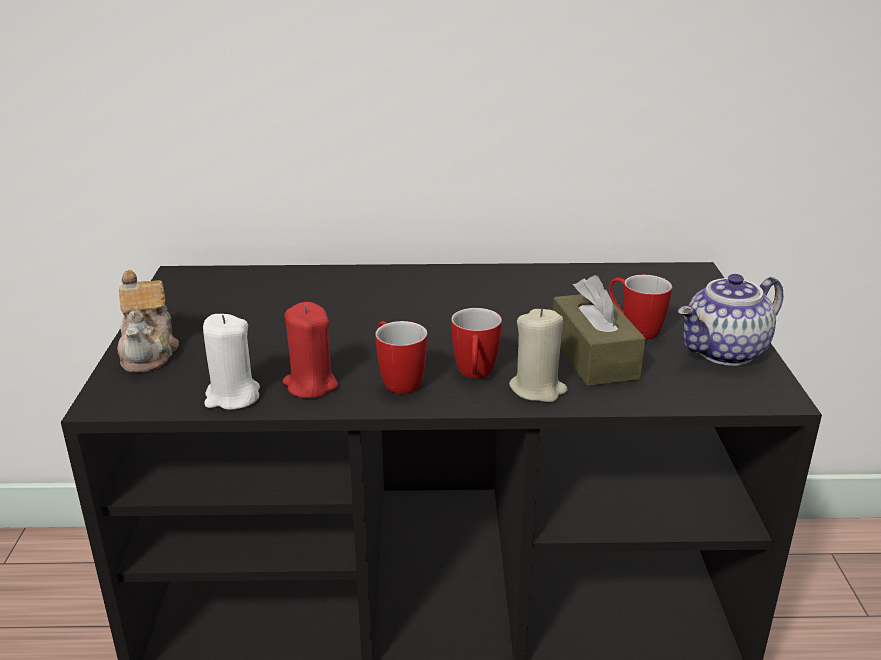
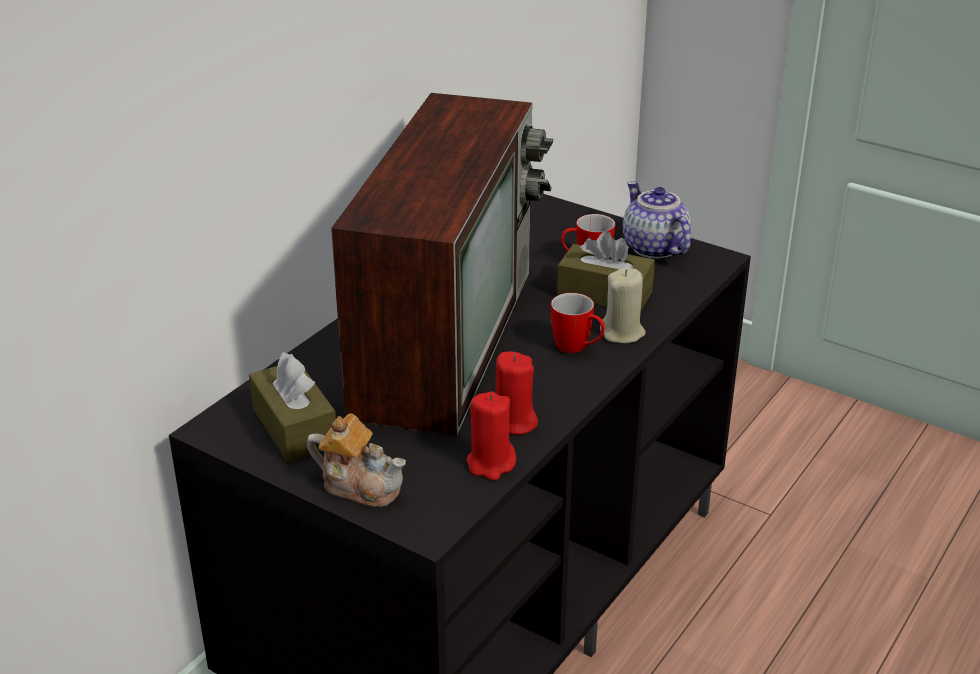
camera: 55 degrees left, 5 degrees up
white candle [203,314,260,410] -> red candle [466,392,516,481]
mug [375,321,427,394] -> none
teapot [678,274,784,366] -> teapot turned 150 degrees clockwise [623,181,691,259]
none -> brown tissue box [249,352,336,462]
none -> television [331,93,553,436]

